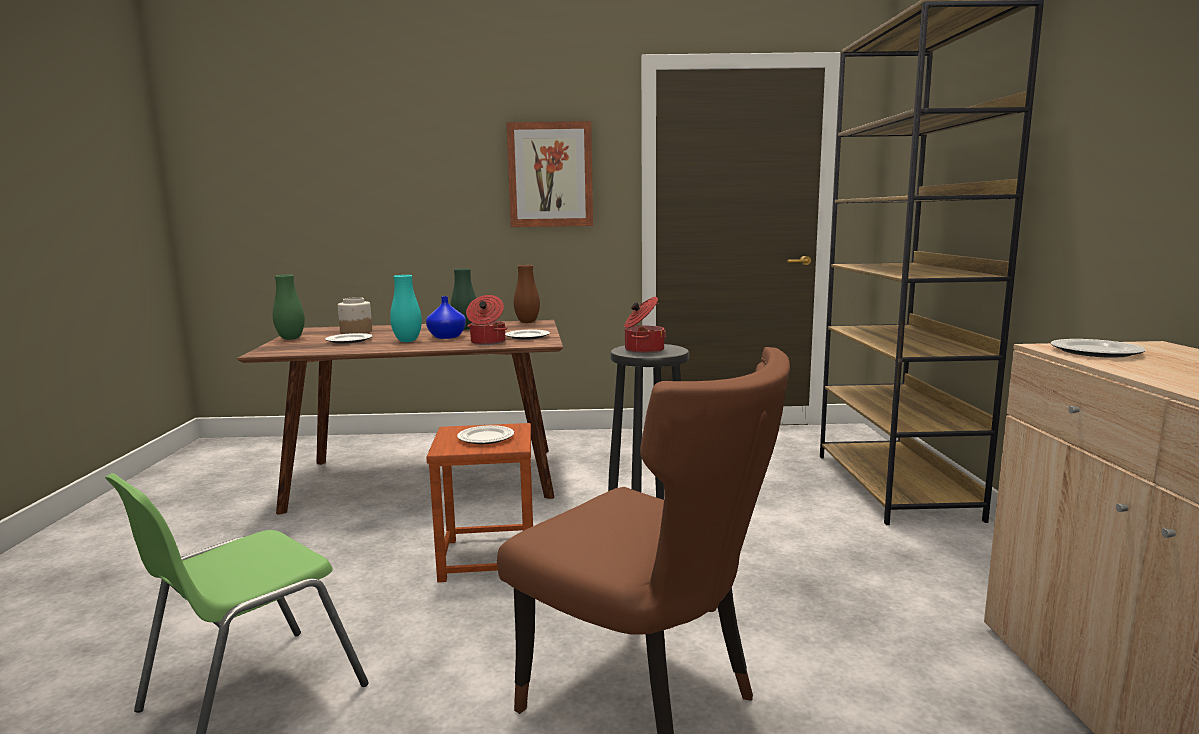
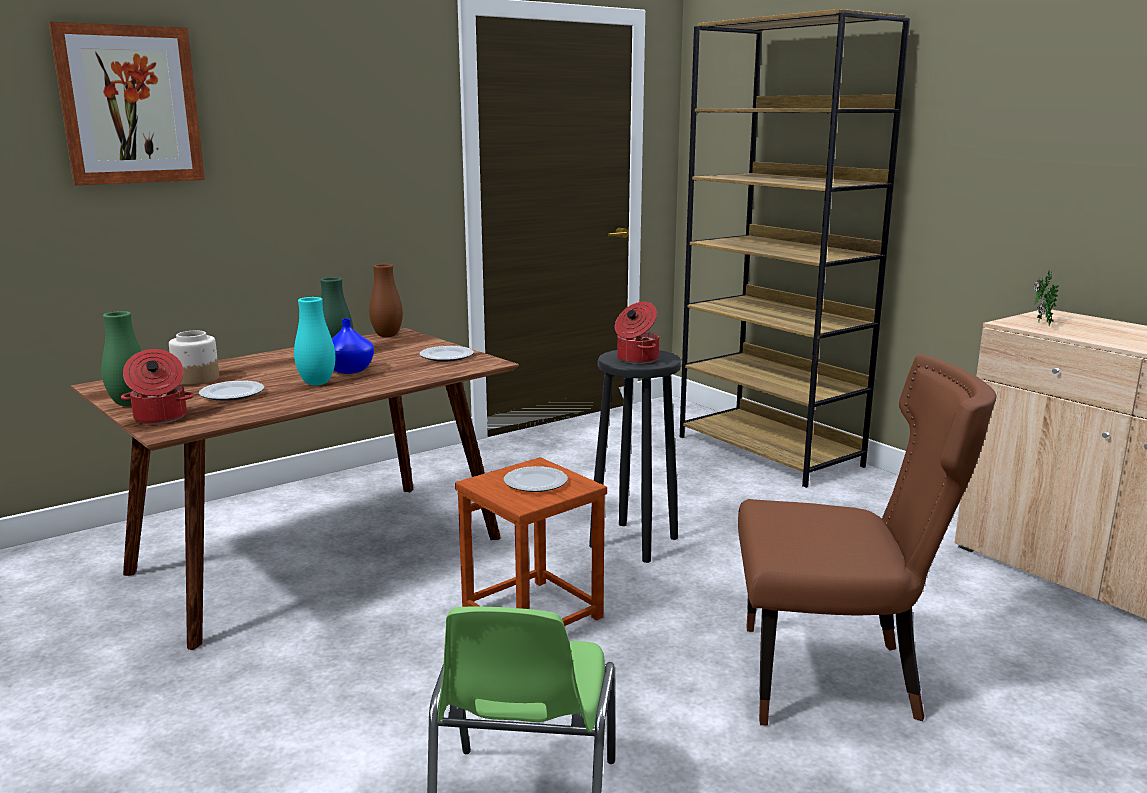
camera: 35 degrees left, 5 degrees up
cooking pot [466,295,508,345] -> cooking pot moved to [121,349,194,424]
picture [506,121,593,227] -> picture moved to [49,22,205,185]
plate [1050,339,1145,358] -> potted plant [1033,268,1059,326]

